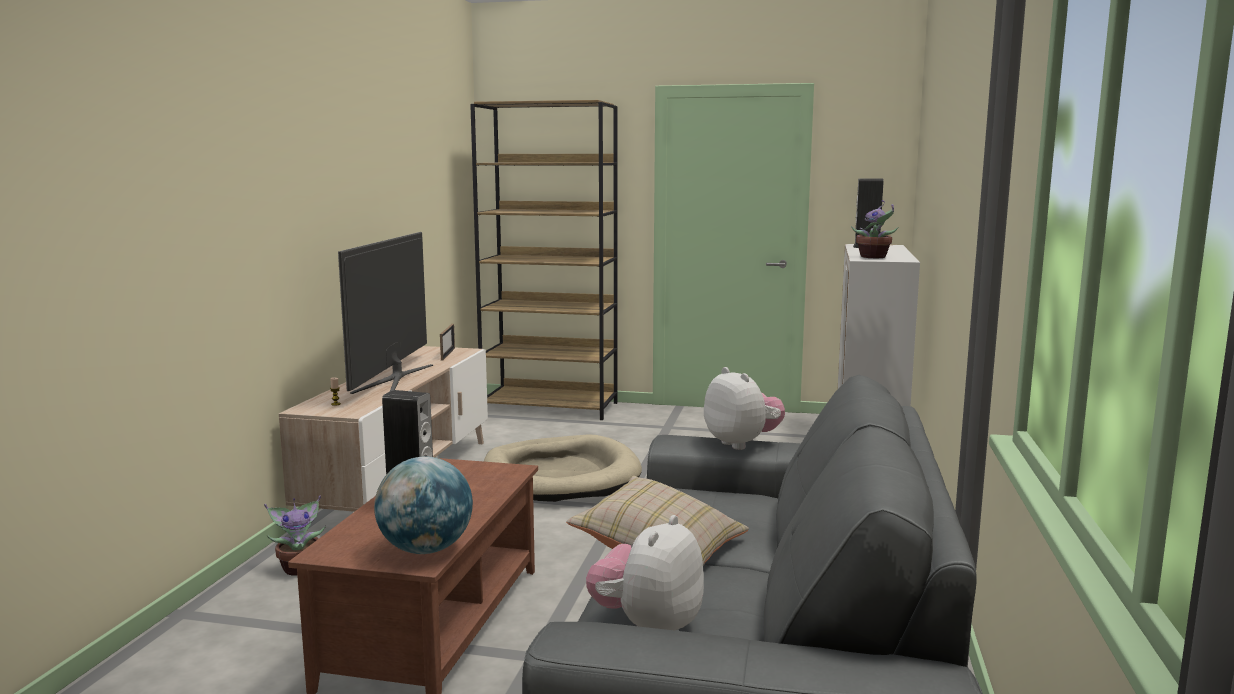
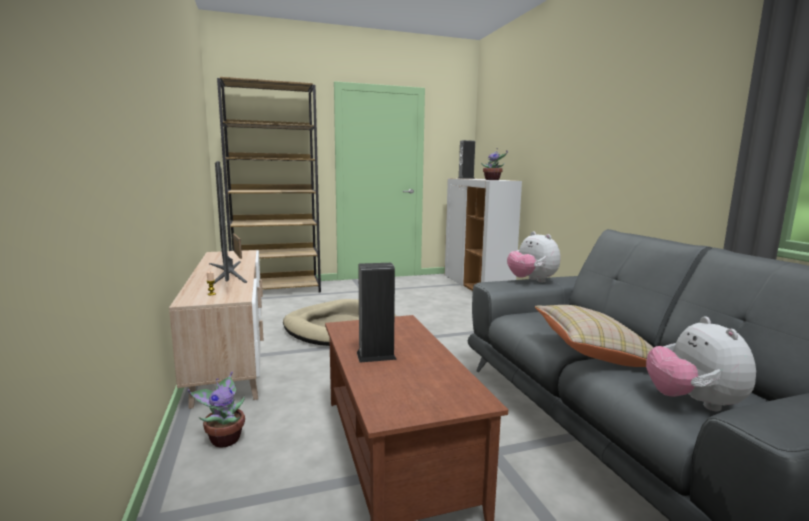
camera: 30 degrees left, 0 degrees up
globe [374,456,473,554] -> none
plush toy [704,367,785,450] -> plush toy turned 150 degrees counterclockwise [507,231,560,282]

